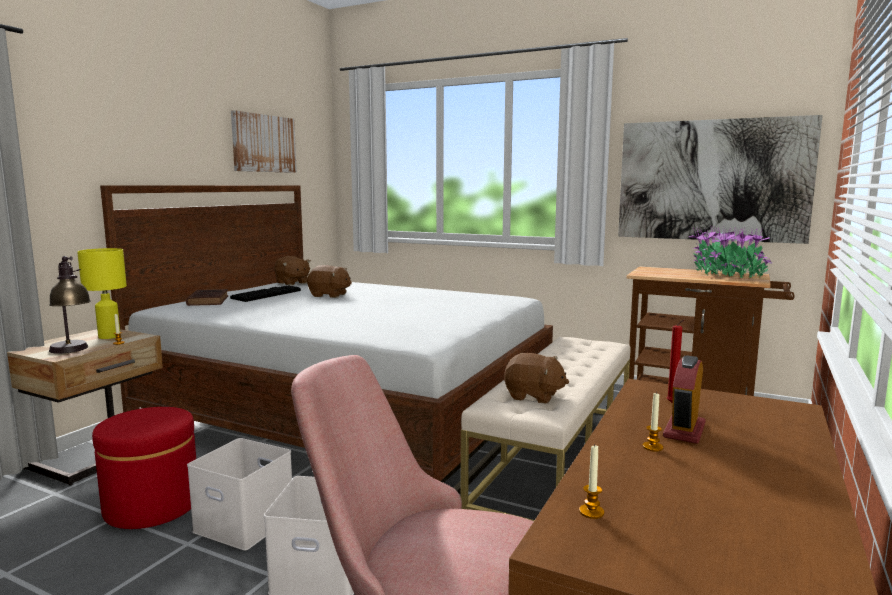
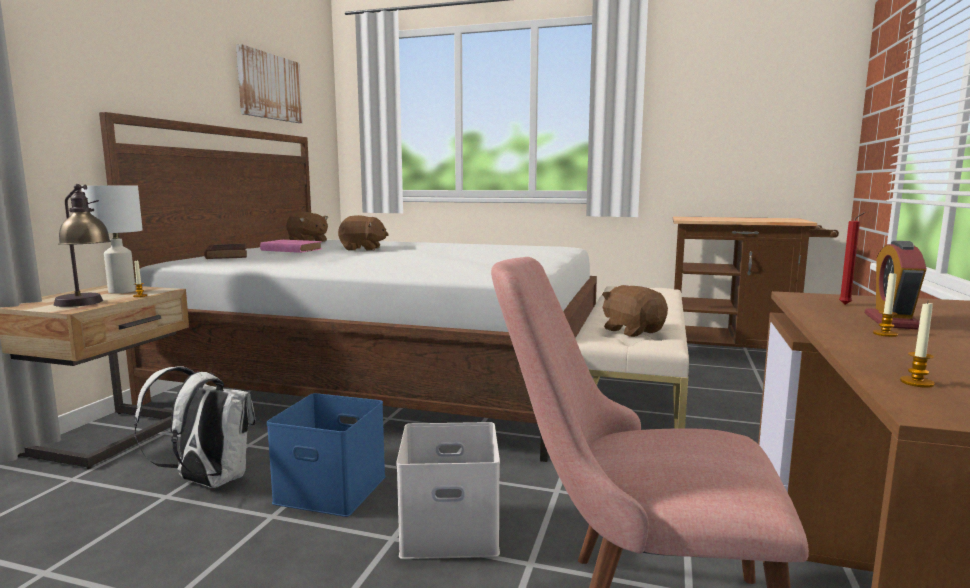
camera: 10 degrees left, 0 degrees up
yellow table lamp [77,248,127,339] -> white table lamp [82,185,143,294]
red ottoman [92,407,196,529] -> white backpack [134,366,256,488]
white storage box [187,438,292,551] -> blue storage box [267,393,386,517]
keyboard [230,285,301,302] -> pink book [260,240,322,253]
brown plush toy [504,353,569,404] -> brown plush toy turned 135 degrees counterclockwise [602,285,668,337]
picture [618,115,823,244] -> none
potted plant [689,226,772,278] -> none

